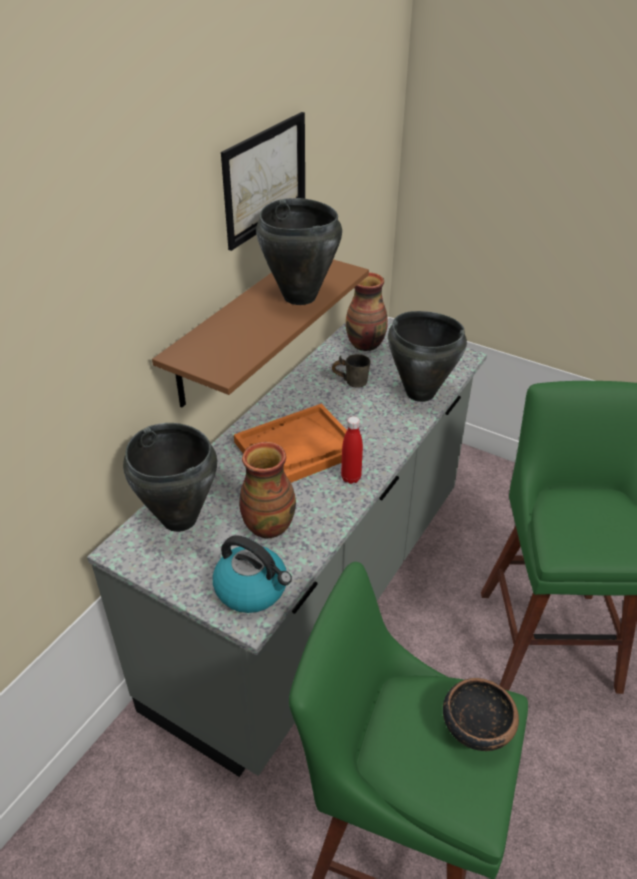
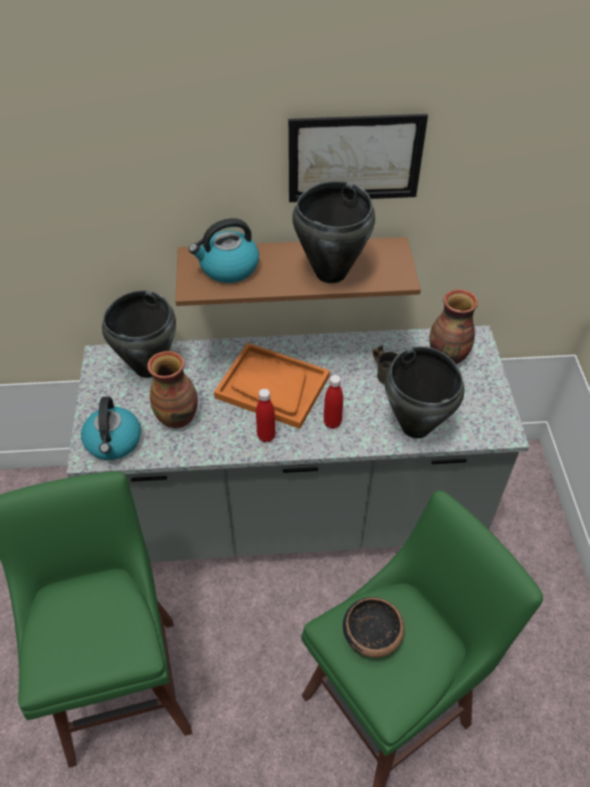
camera: 55 degrees right, 10 degrees up
bowl [443,678,519,751] -> bowl moved to [343,597,405,658]
none -> kettle [189,218,259,283]
none -> red bottle [324,375,343,429]

